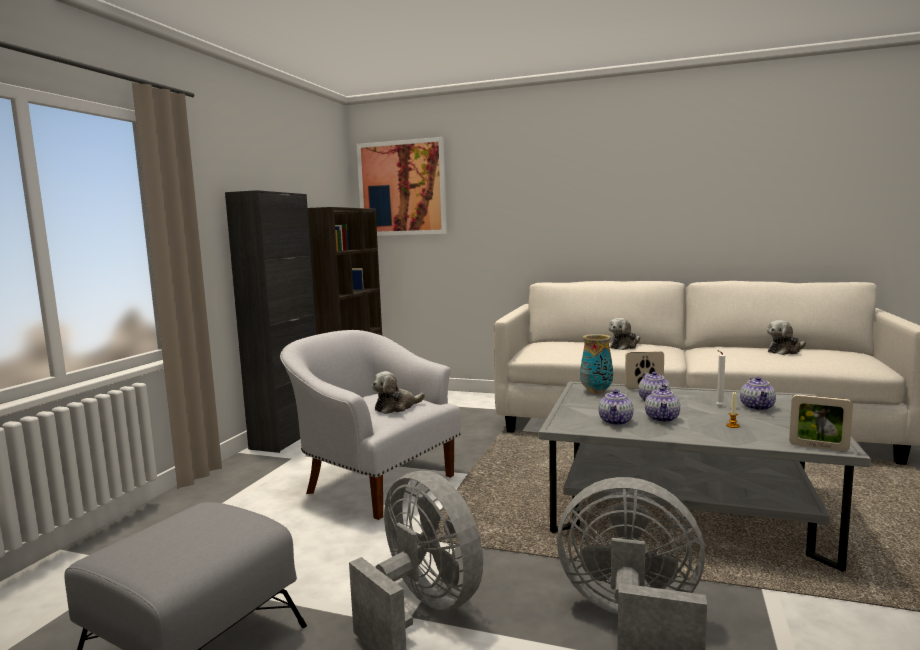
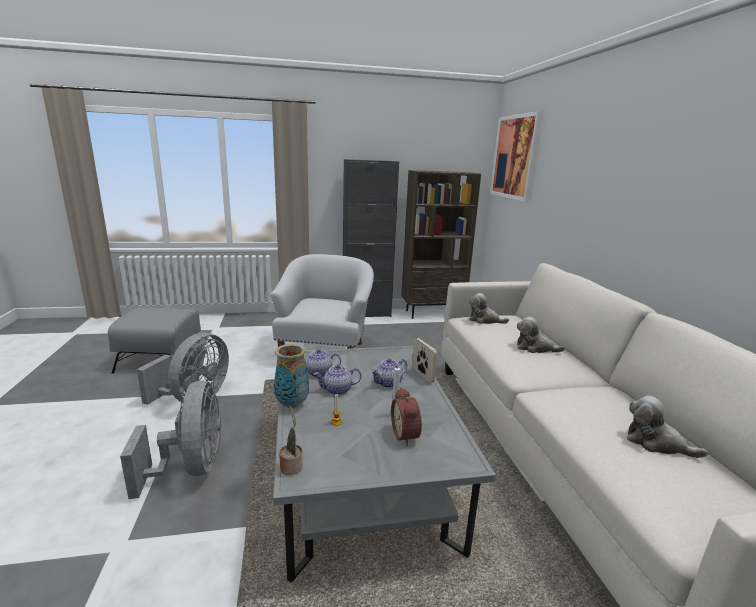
camera: 60 degrees right, 10 degrees up
plush toy [372,371,425,414] -> plush toy moved to [469,293,509,324]
vase [580,334,613,394] -> vase moved to [274,344,309,408]
teapot [740,377,776,410] -> alarm clock [391,387,422,446]
picture frame [789,395,853,452] -> potted plant [279,406,303,475]

